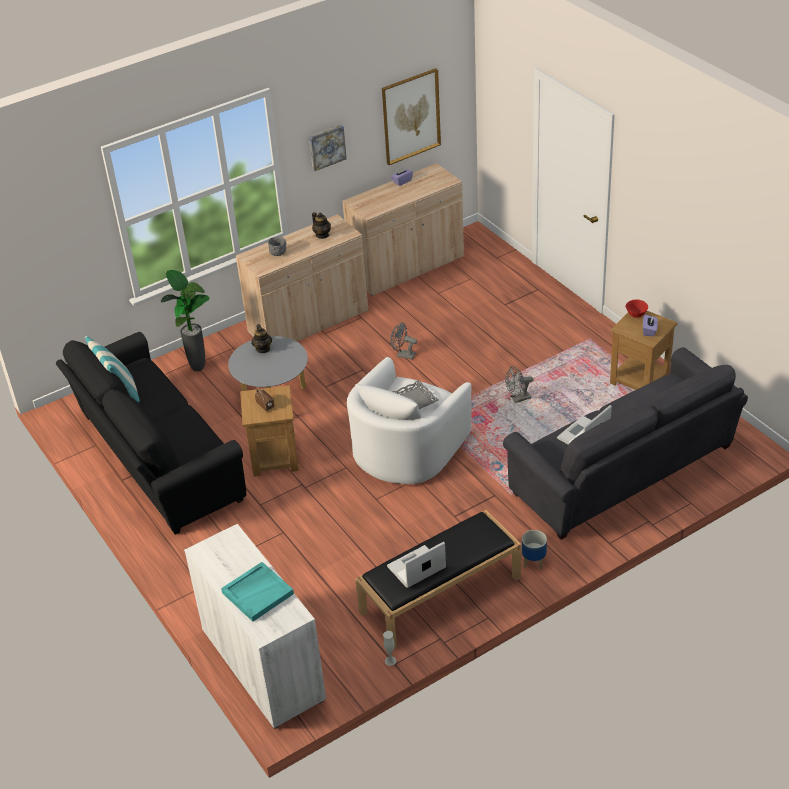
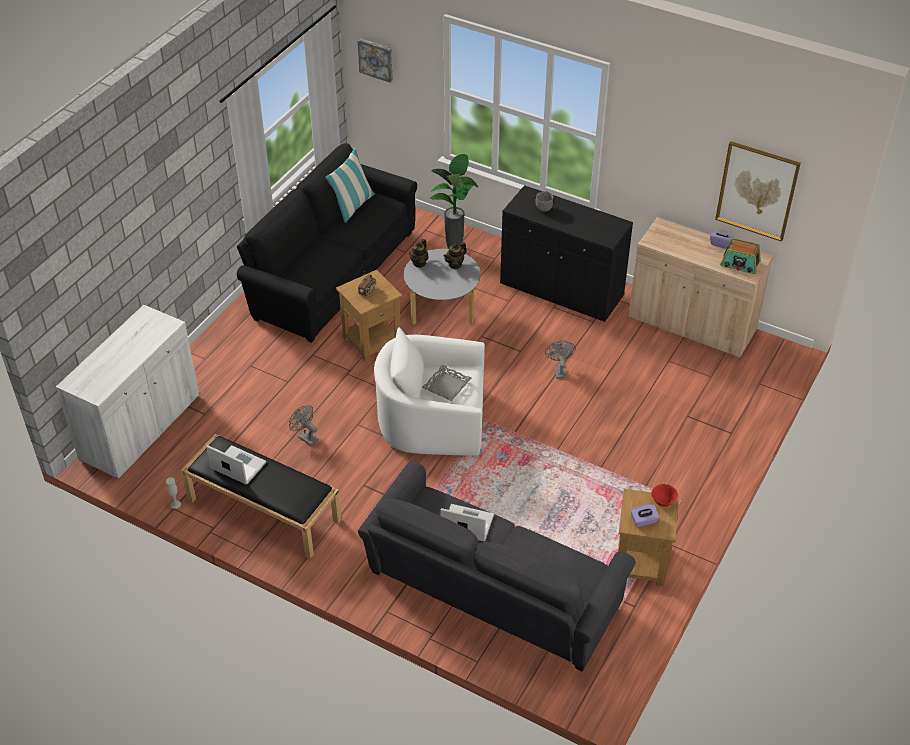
camera: 60 degrees right, 5 degrees up
turquoise tray [221,562,294,622] -> none
beige cabinet [236,214,368,342] -> black cabinet [500,185,633,322]
picture [309,125,347,171] -> picture moved to [358,39,393,83]
teapot [312,212,331,239] -> teapot moved to [409,239,429,267]
grey fan [505,366,534,403] -> grey fan moved to [289,405,318,446]
planter [522,530,547,570] -> none
none -> radio [720,238,761,274]

